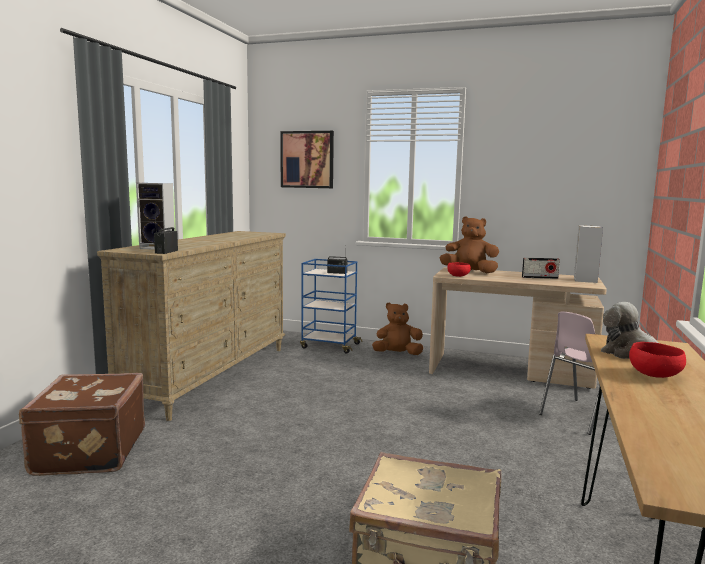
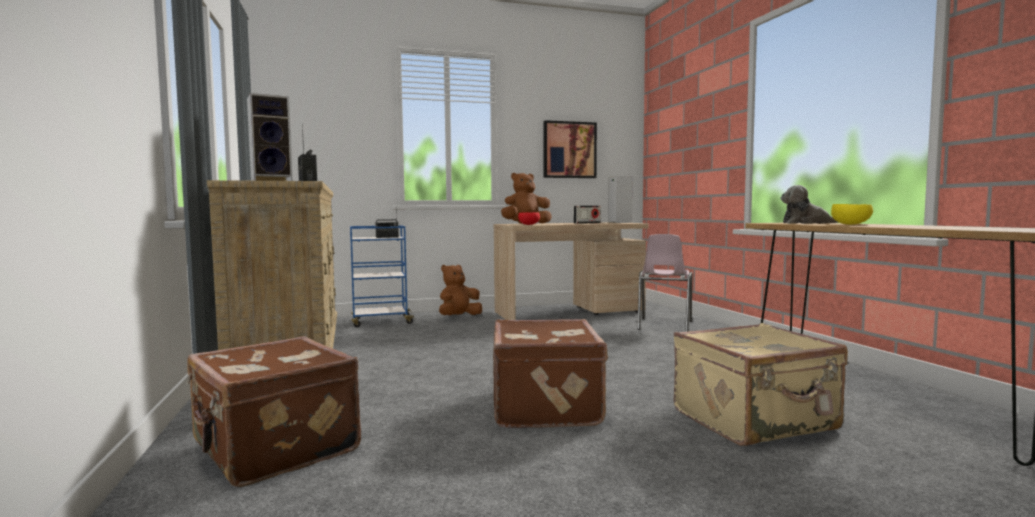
camera: 35 degrees left, 5 degrees down
picture [280,131,334,188] -> picture moved to [543,120,597,178]
red bowl [629,342,686,378] -> yellow bowl [831,204,873,225]
none -> brown suitcase [493,319,609,428]

